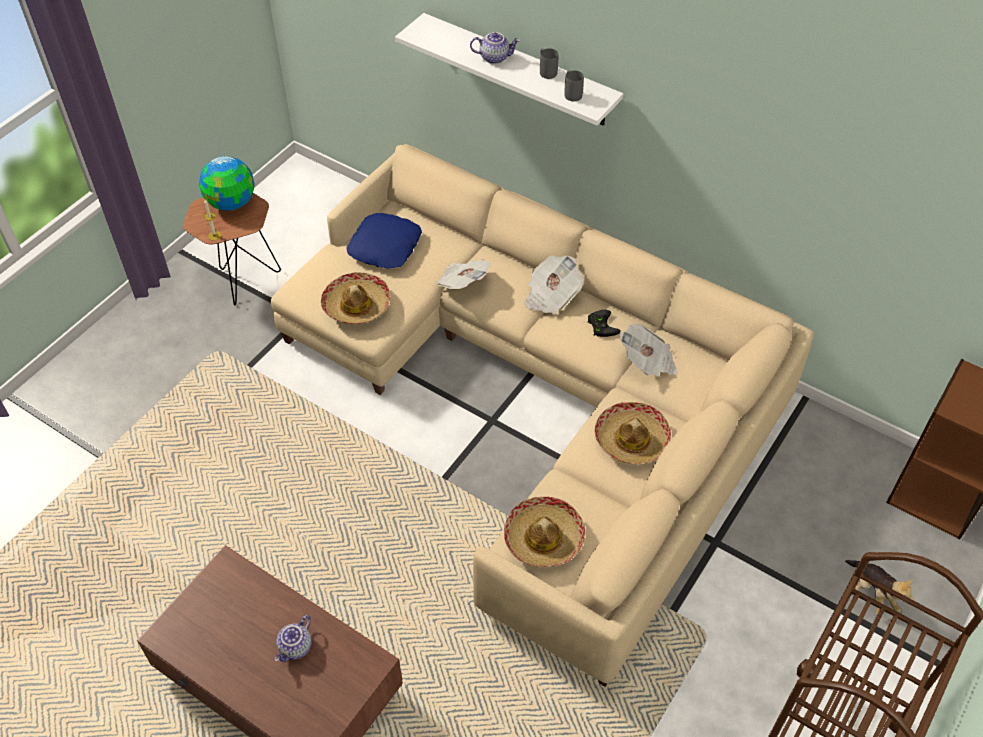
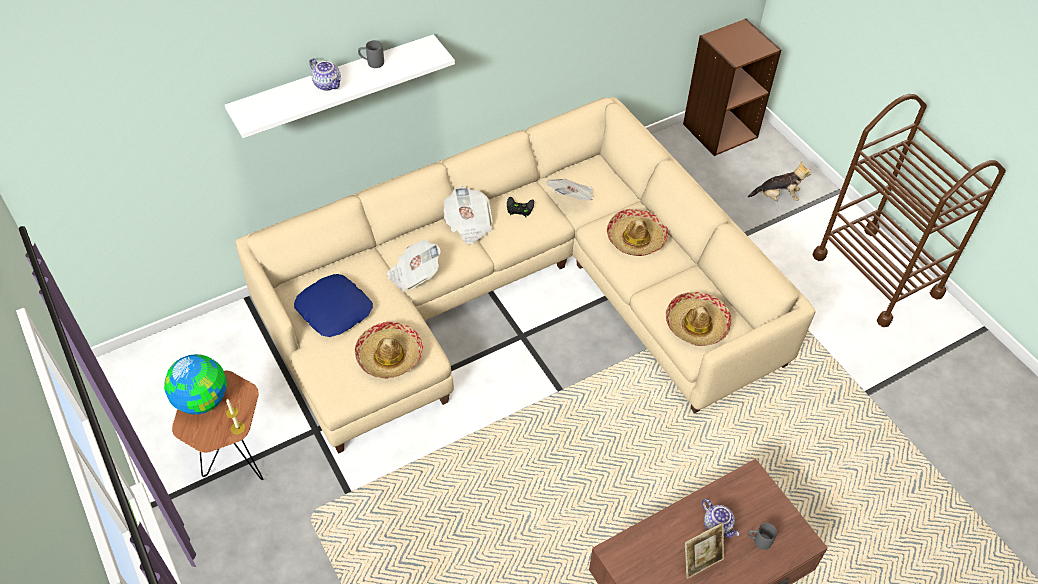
camera: 65 degrees left, 0 degrees up
teapot [470,32,520,64] -> teapot turned 105 degrees clockwise [310,58,341,91]
grey mug [564,70,584,101] -> grey mug moved to [747,523,777,550]
none -> picture frame [685,523,724,579]

